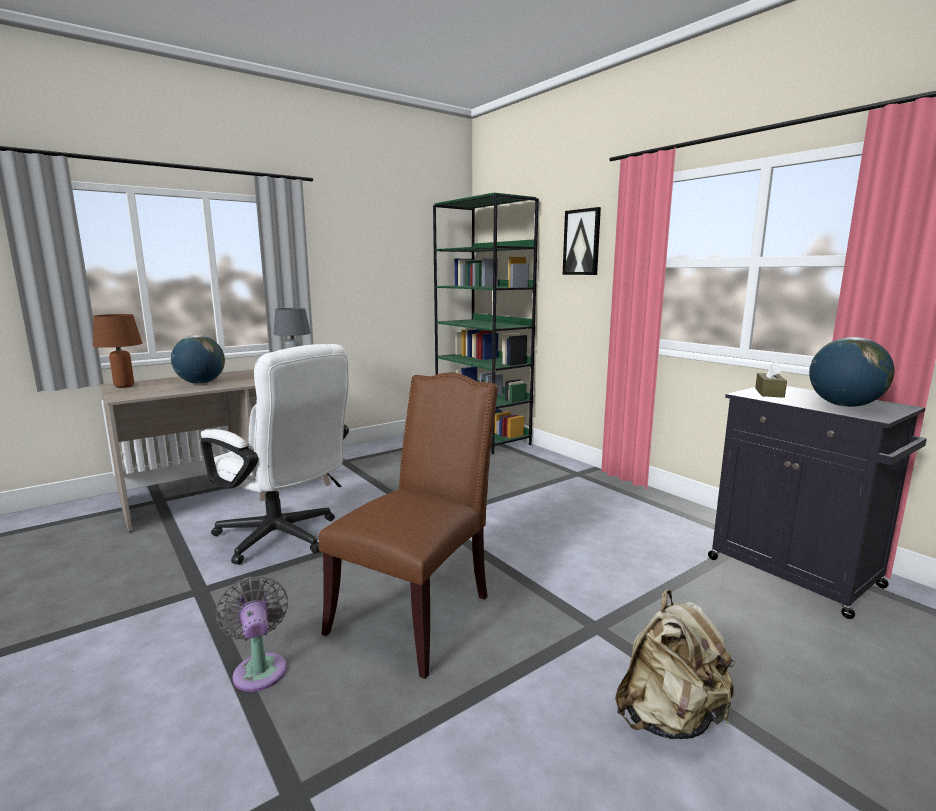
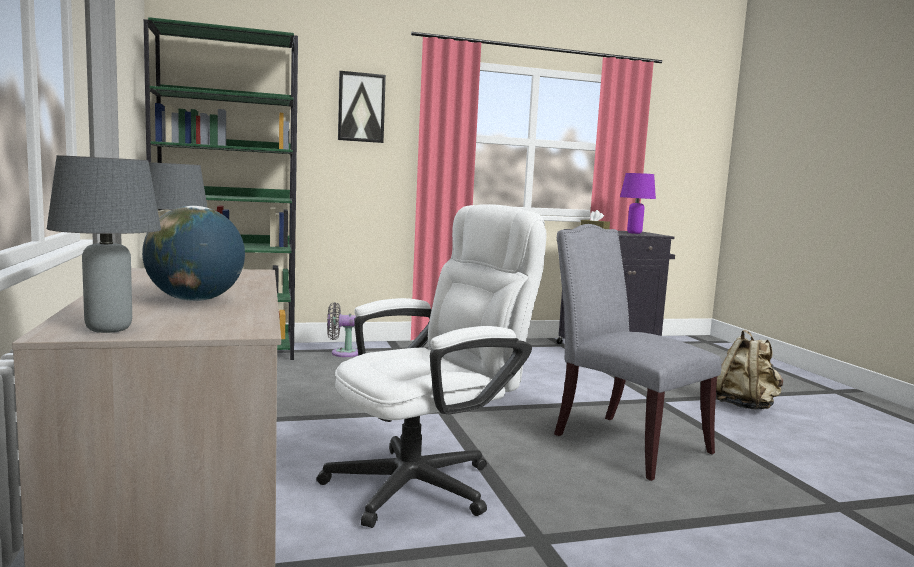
camera: 70 degrees left, 5 degrees down
brown table lamp [93,314,142,388] -> grey table lamp [47,155,161,333]
grey fan [216,576,288,692] -> grey fan moved to [327,302,358,357]
brown chair [319,372,498,679] -> grey chair [554,224,722,481]
globe [809,337,894,407] -> purple table lamp [620,173,656,234]

